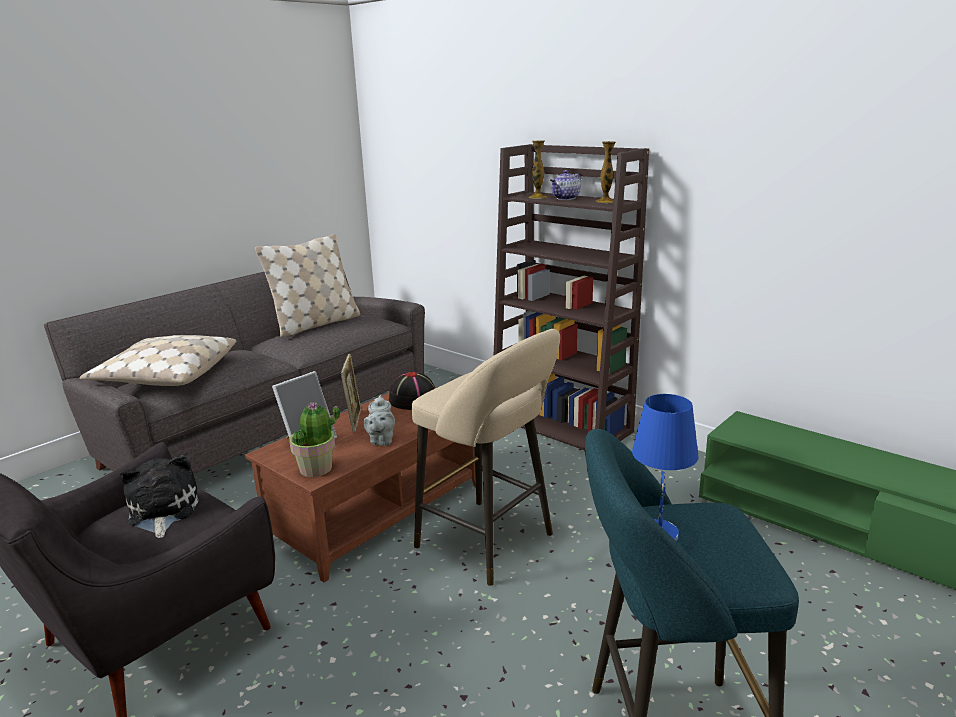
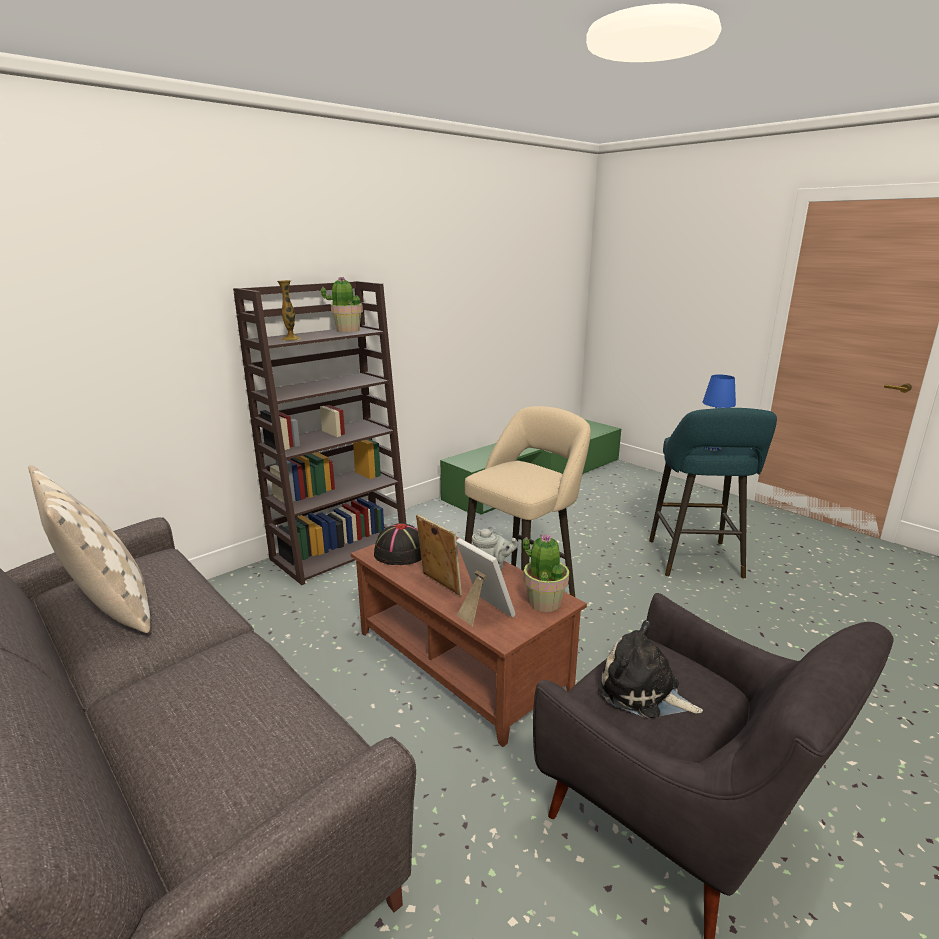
camera: 85 degrees left, 0 degrees up
beige pillow [80,335,236,386] -> none
plush toy [120,455,199,538] -> plush toy turned 45 degrees clockwise [598,620,703,719]
picture frame [341,354,361,432] -> picture frame turned 45 degrees clockwise [416,514,462,596]
teapot [550,170,582,200] -> none
vase [596,141,616,203] -> potted plant [321,277,363,332]

